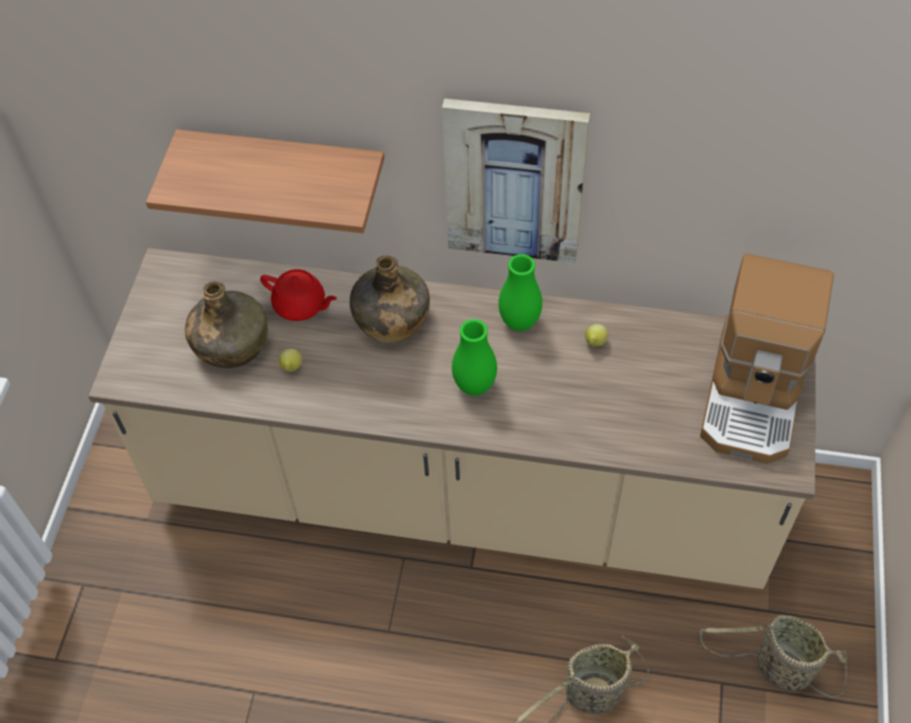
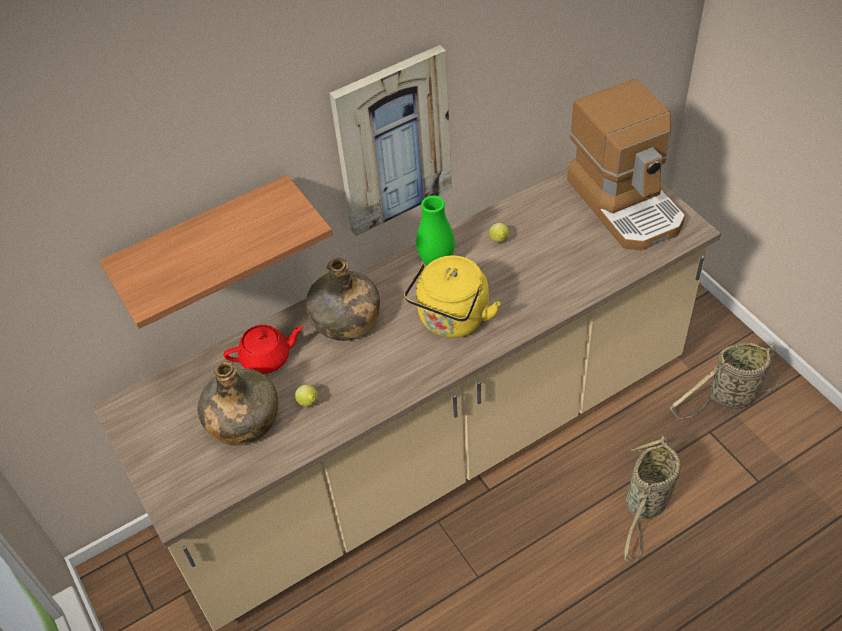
camera: 40 degrees left, 5 degrees down
green vase [452,319,497,396] -> yellow kettle [404,255,501,338]

